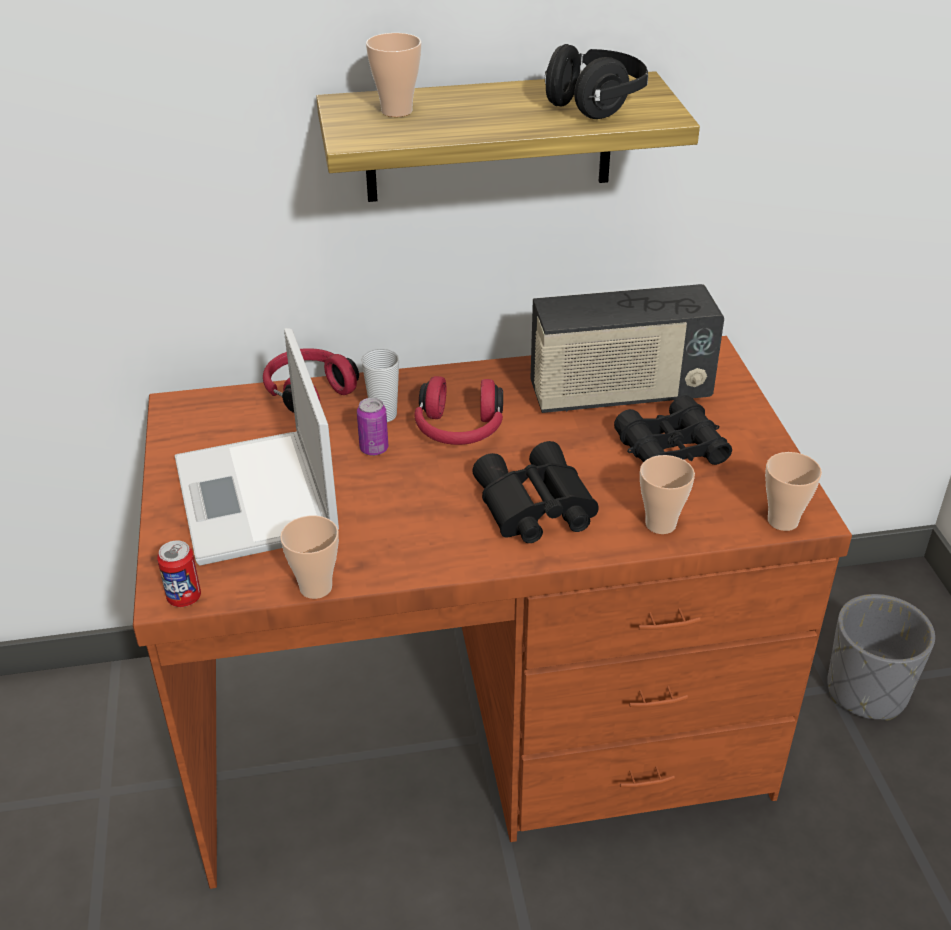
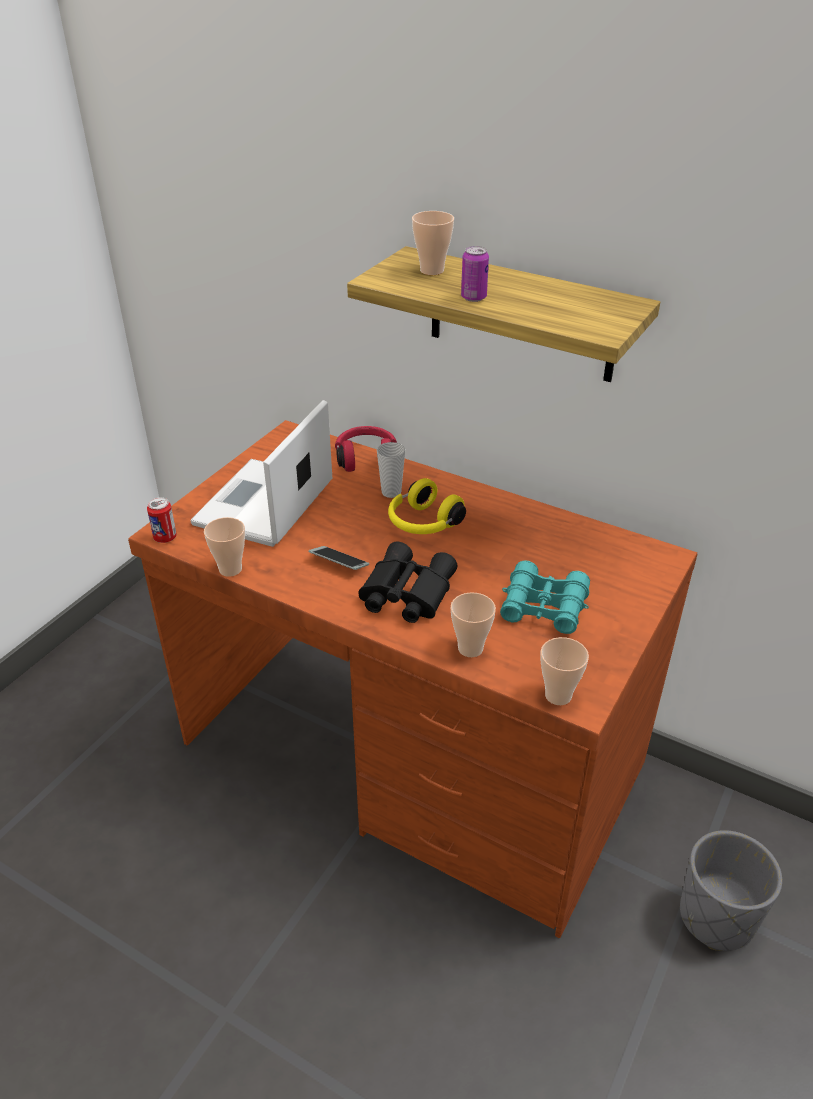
camera: 40 degrees right, 0 degrees up
can [357,398,388,456] -> can moved to [461,246,489,302]
red headphones [414,376,503,445] -> yellow headphones [388,478,466,534]
radio [530,284,724,413] -> none
black headphones [545,44,648,119] -> none
black binoculars [614,395,732,465] -> turquoise binoculars [500,560,590,634]
none -> phone [309,546,369,570]

